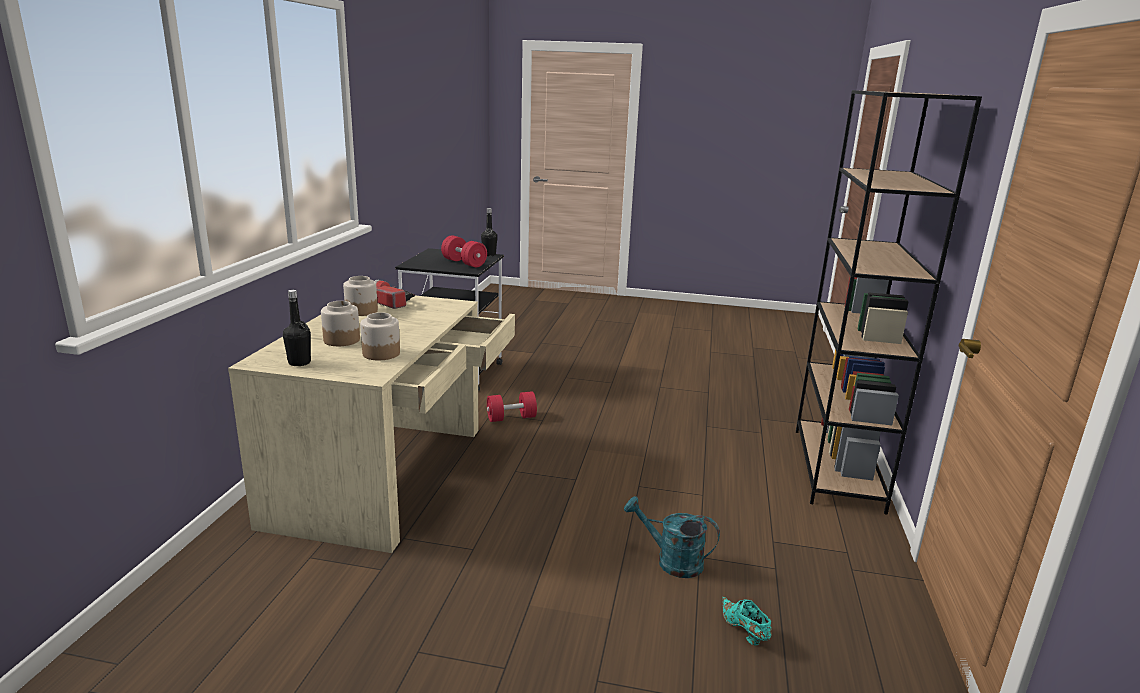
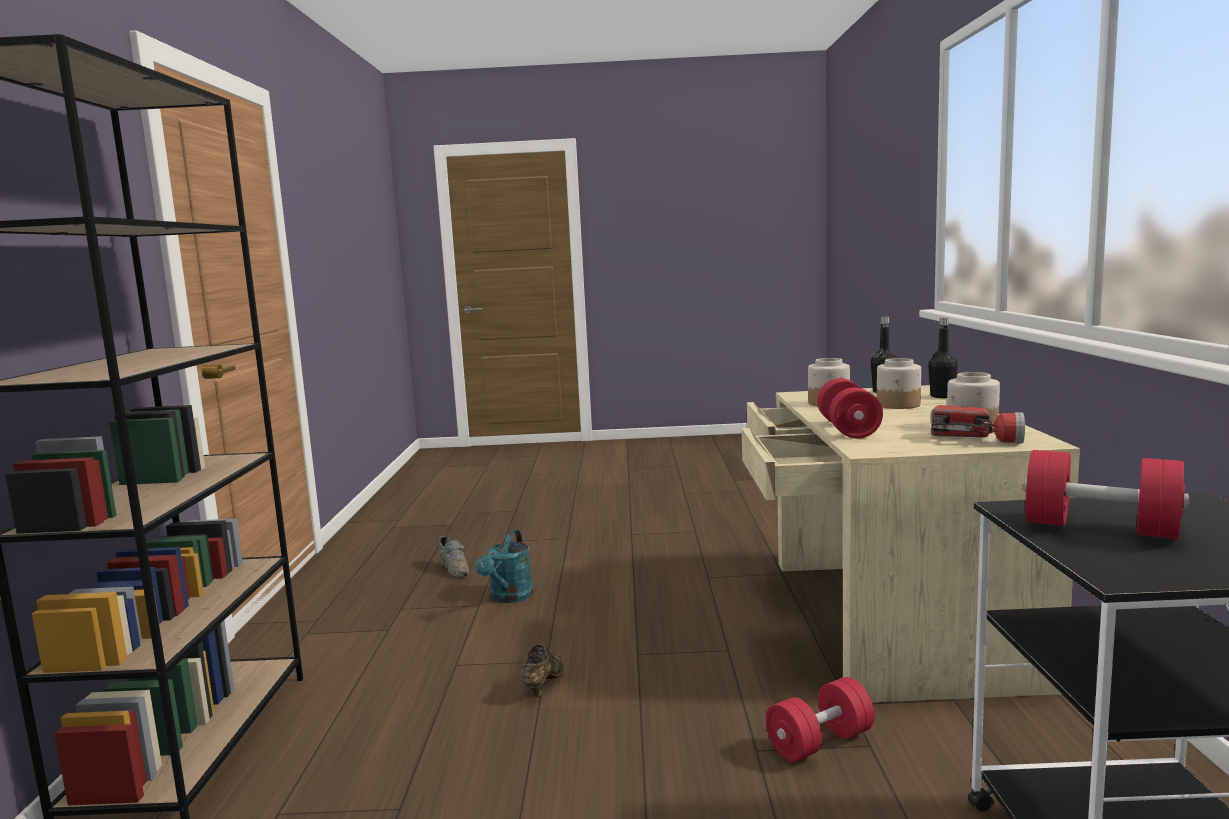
camera: 170 degrees right, 10 degrees down
black bottle [481,208,497,256] -> black bottle moved to [928,317,958,398]
turquoise watering can [624,496,720,578] -> turquoise watering can turned 90 degrees clockwise [475,530,534,603]
turquoise shoe [722,596,772,645] -> grey shoe [438,536,469,577]
none -> brown shoe [521,644,564,697]
none -> red dumbbell [817,378,883,439]

